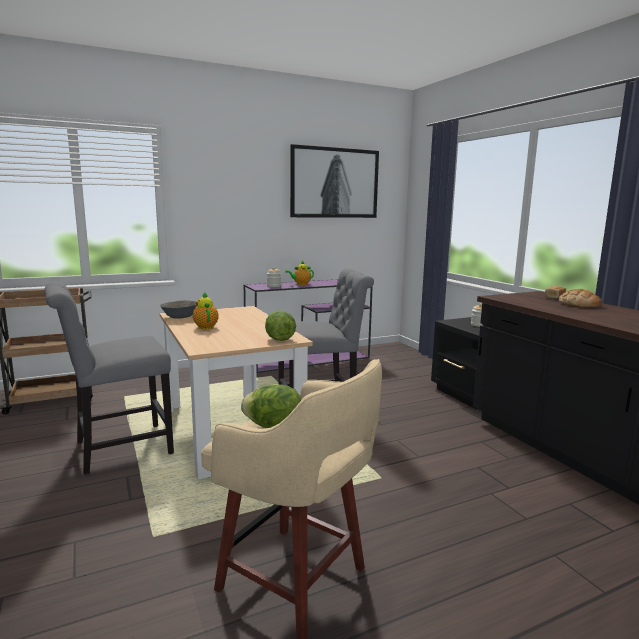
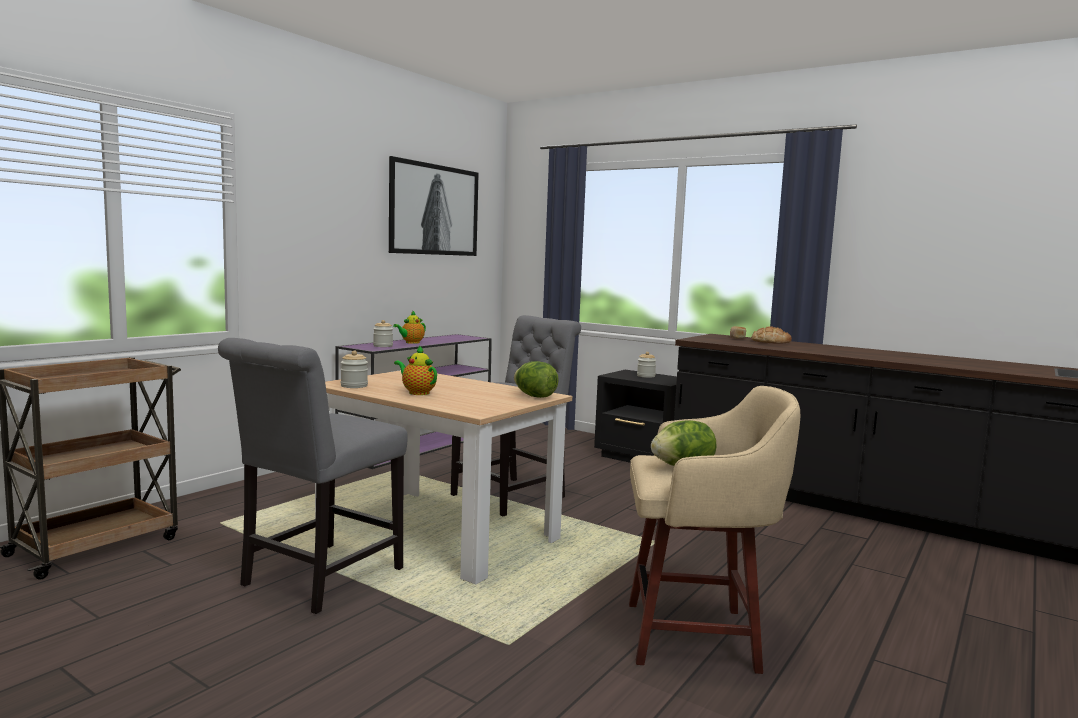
camera: 30 degrees left, 5 degrees down
grey bowl [160,300,197,319] -> jar [341,350,368,388]

